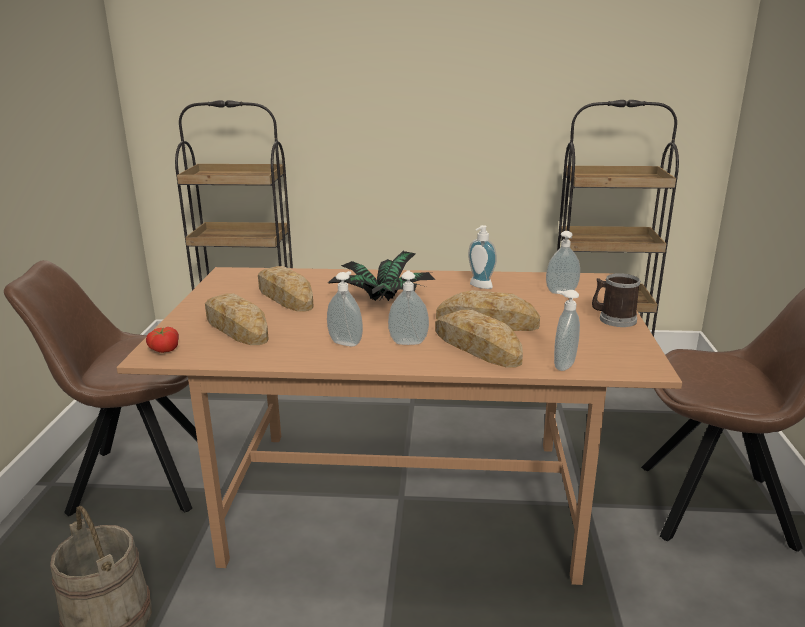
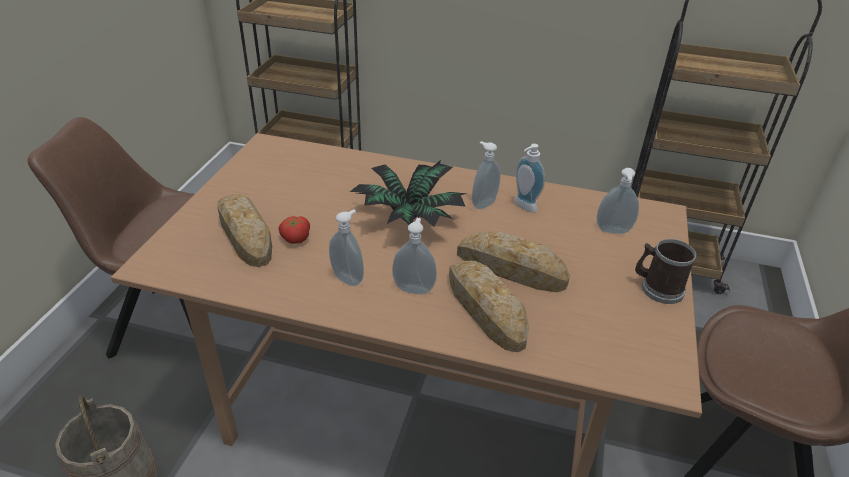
camera: 10 degrees right, 15 degrees up
tomato [146,327,179,353] -> tomato moved to [279,216,310,244]
bread [258,266,314,311] -> none
soap dispenser [554,290,580,371] -> soap dispenser moved to [472,141,500,209]

